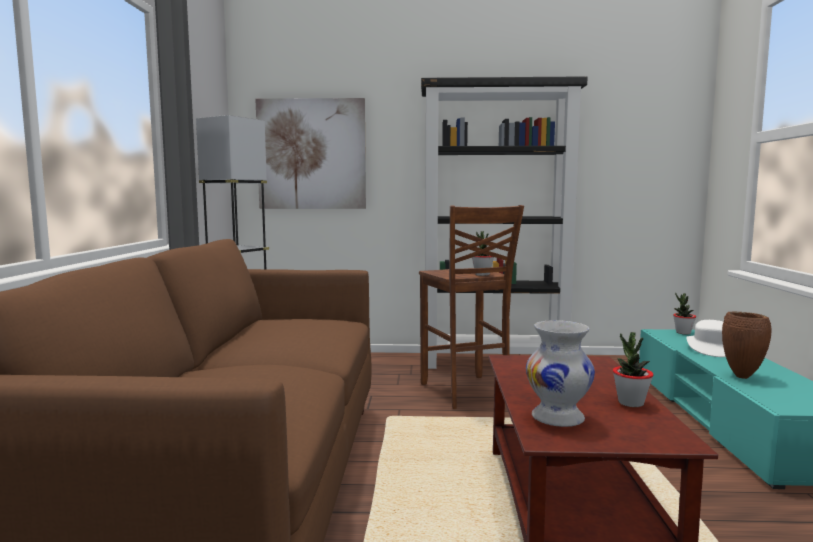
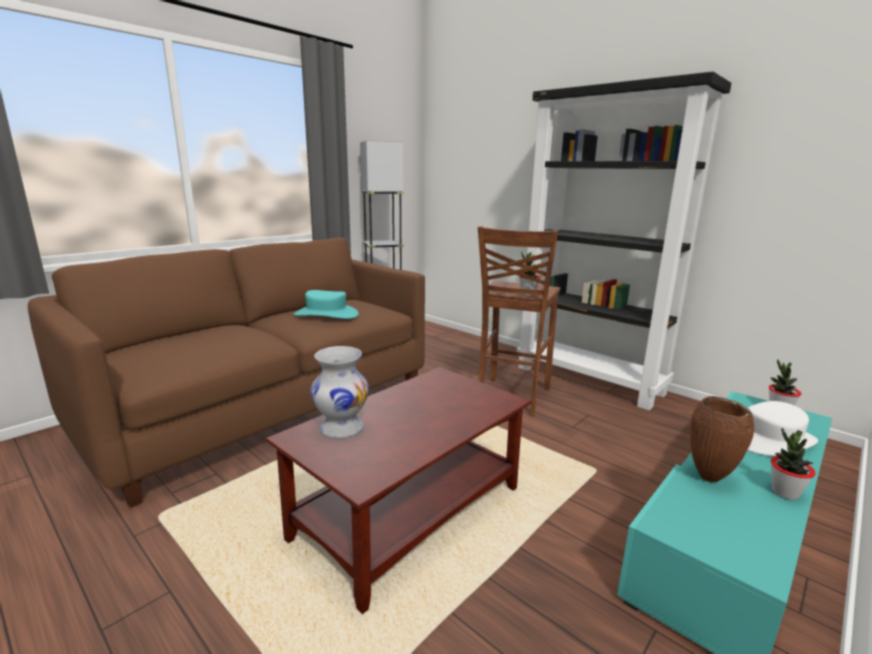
camera: 40 degrees right, 10 degrees up
picture [256,98,366,209] -> none
potted plant [613,332,653,407] -> potted plant moved to [771,428,816,500]
none -> turquoise hat [294,290,359,319]

